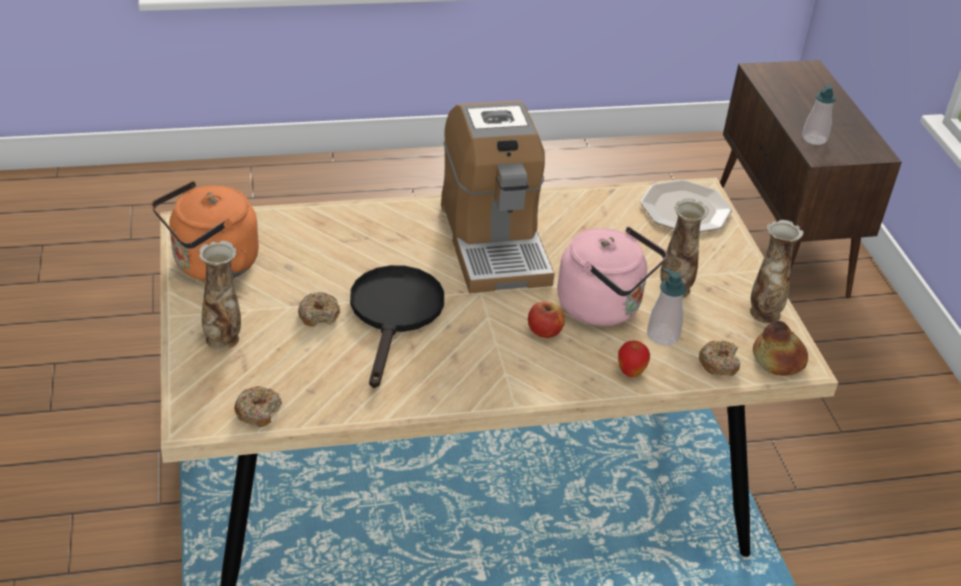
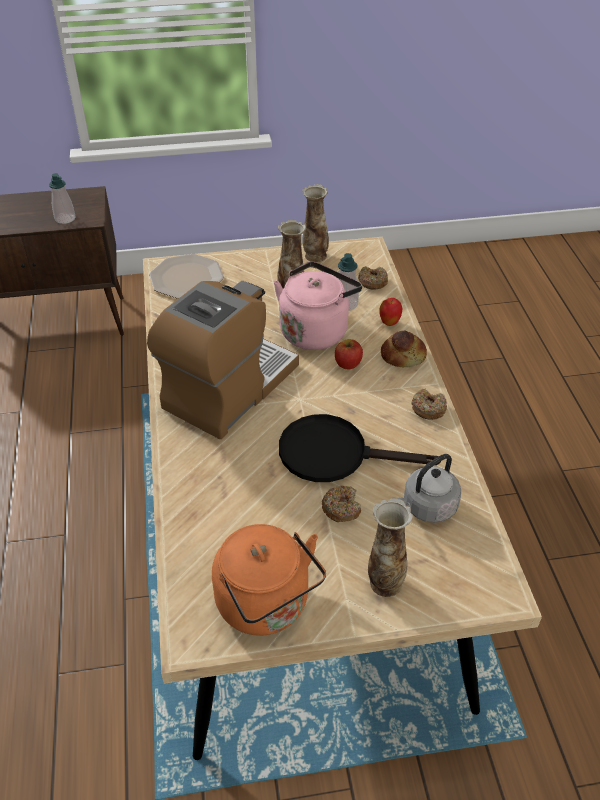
camera: 85 degrees left, 5 degrees up
donut [234,386,282,427] -> donut moved to [412,388,447,420]
coffee machine [441,101,555,293] -> coffee machine turned 45 degrees counterclockwise [147,281,299,439]
bread [753,321,808,376] -> bread moved to [381,331,427,367]
none -> grey kettle [397,454,461,523]

